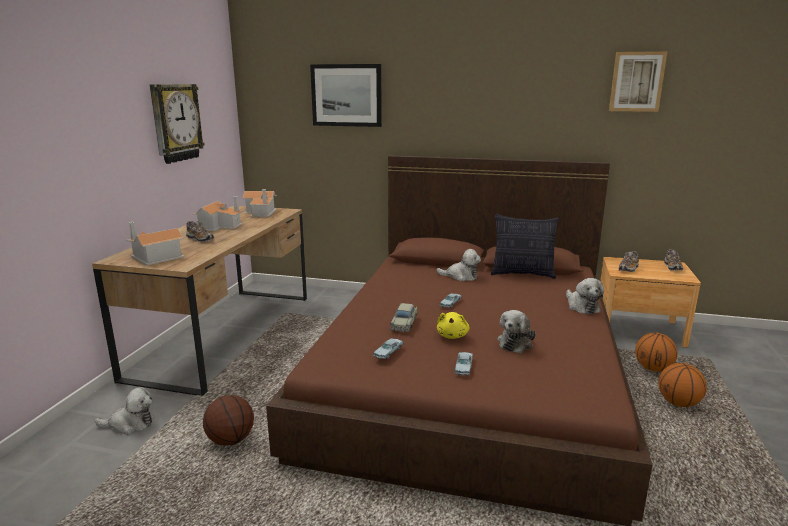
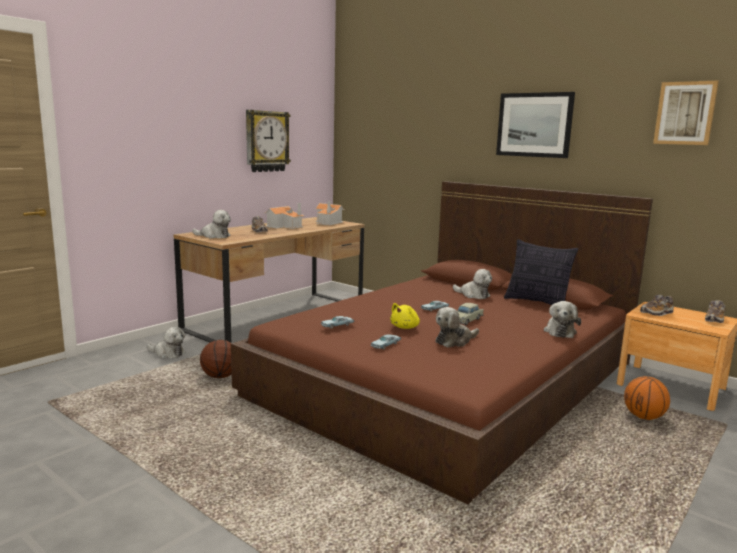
camera: 25 degrees right, 5 degrees down
toy house [126,222,184,265] -> plush toy [192,210,231,238]
picture [310,64,382,127] -> picture moved to [496,92,575,158]
beige toy car [390,303,418,332] -> beige toy car moved to [457,303,484,325]
basketball [658,363,707,407] -> none

